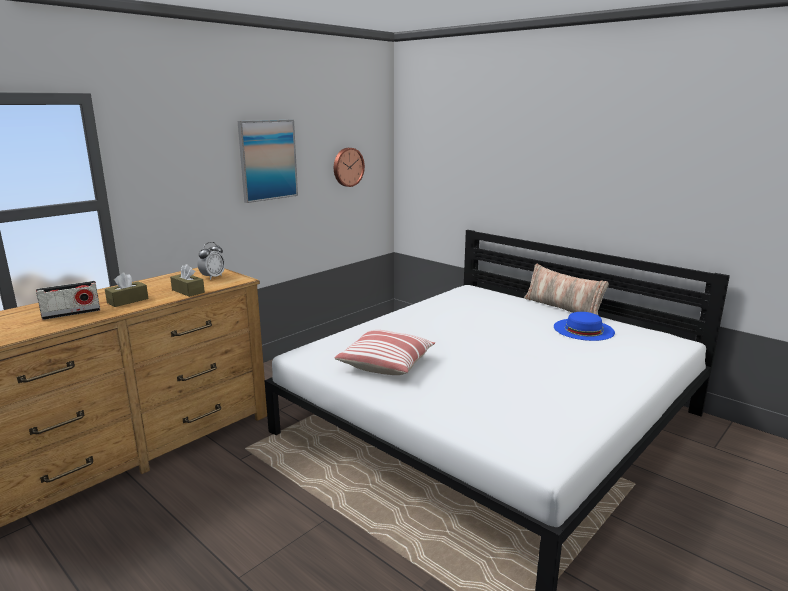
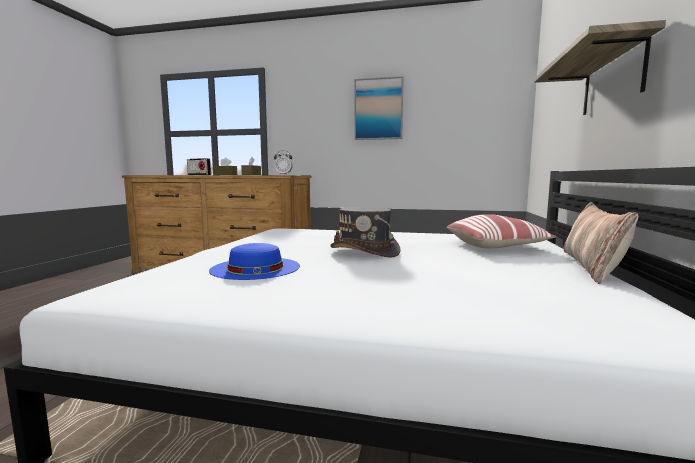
camera: 60 degrees right, 10 degrees down
wall clock [334,148,365,187] -> none
pillow [335,330,435,375] -> pillow moved to [447,214,557,248]
blue hat [554,312,615,341] -> blue hat moved to [209,243,300,280]
none -> grey hat [330,207,400,258]
none -> shelf [534,20,666,115]

